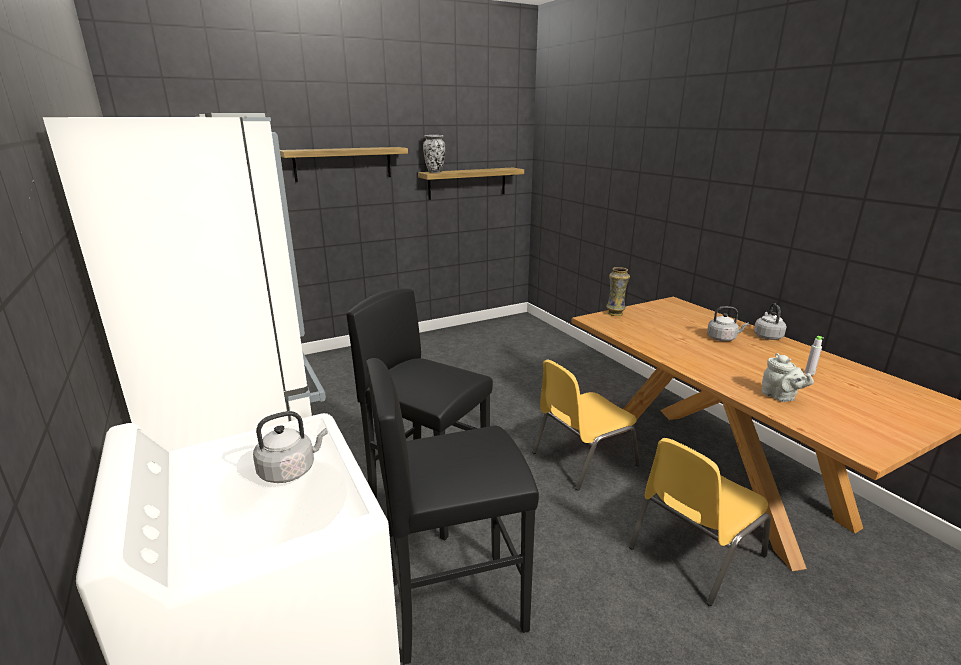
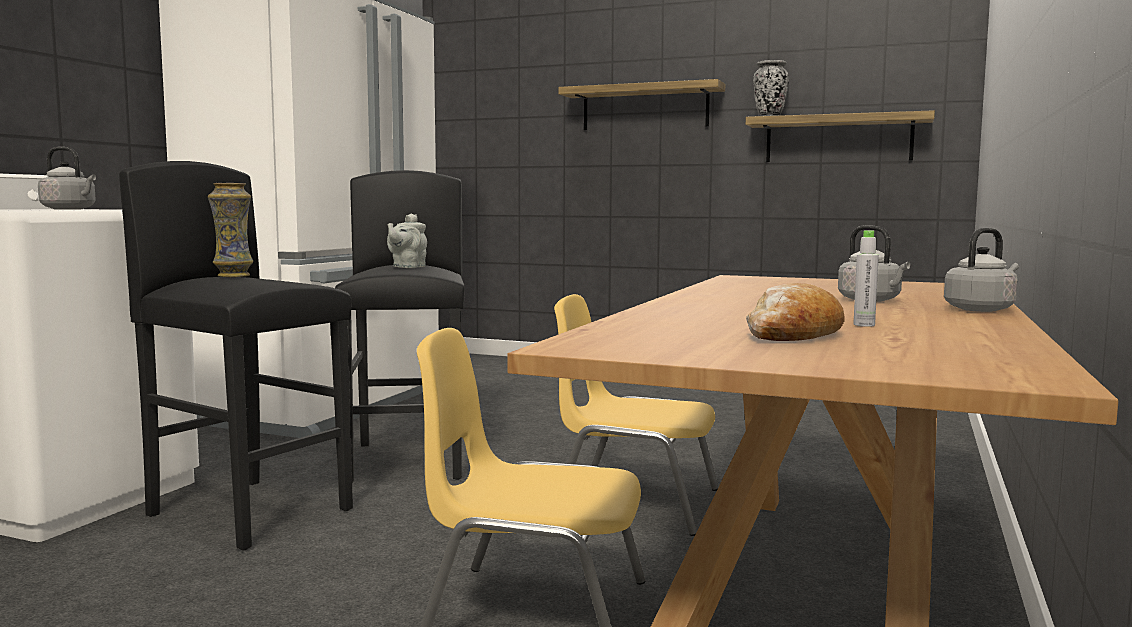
camera: 50 degrees right, 15 degrees down
vase [606,267,630,316] -> vase moved to [208,183,253,277]
grey teapot [762,353,814,402] -> grey teapot moved to [387,214,427,268]
none -> bread [746,283,845,341]

